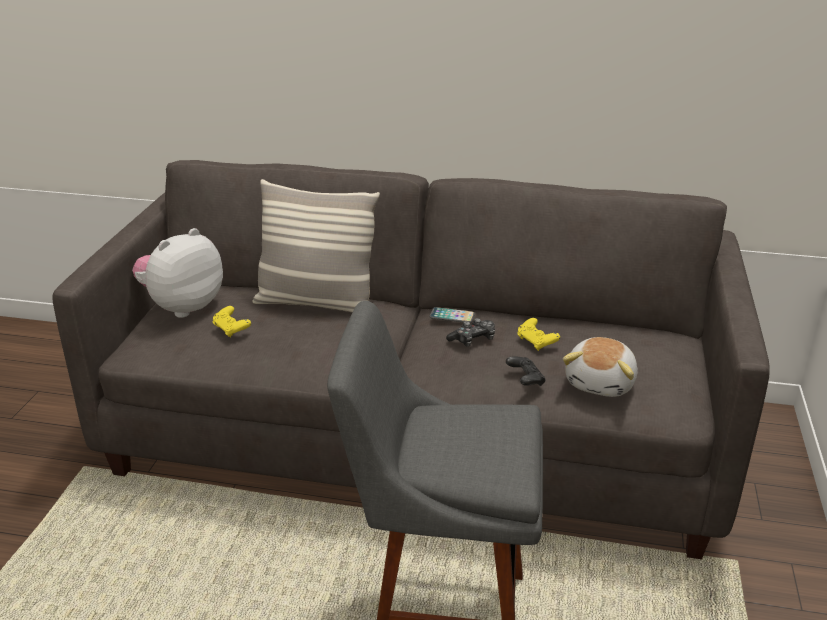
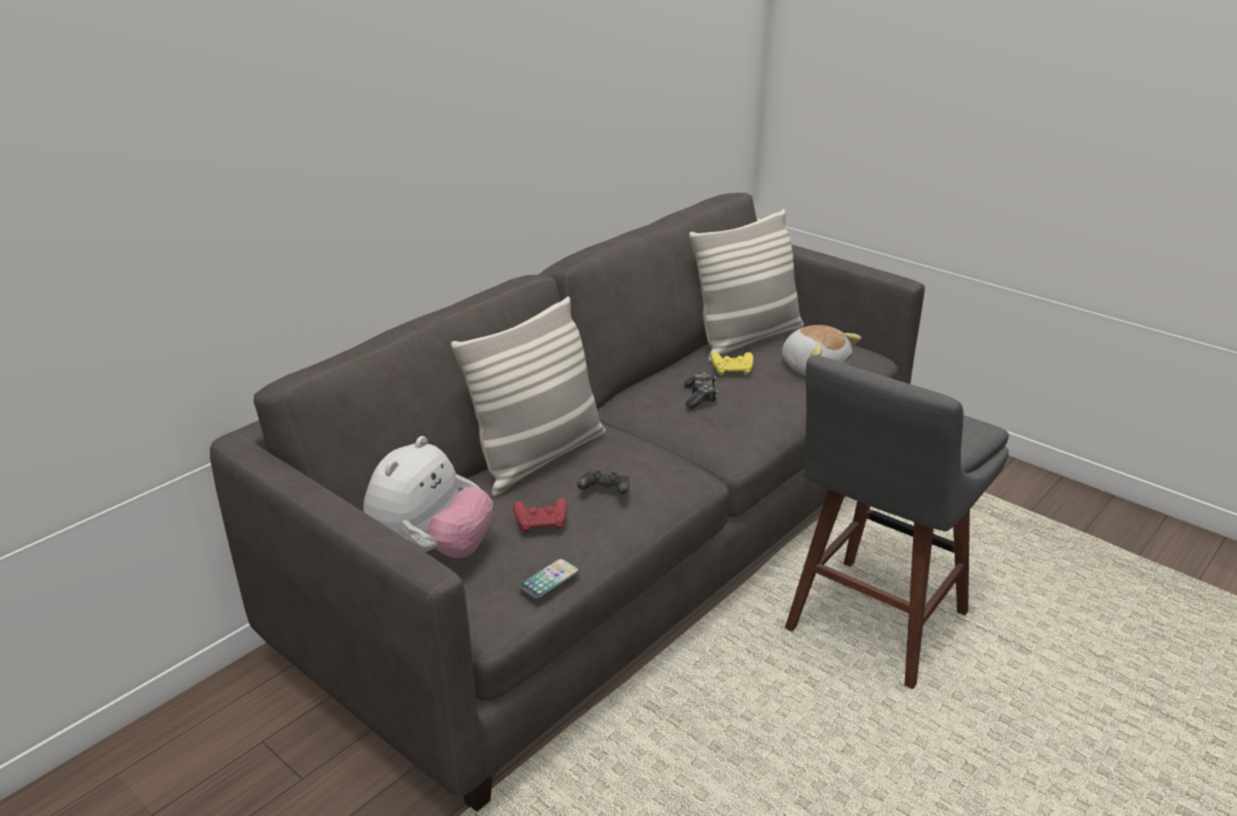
camera: 60 degrees left, 0 degrees up
plush toy [132,228,223,318] -> plush toy turned 135 degrees counterclockwise [363,436,493,558]
yellow game controller [213,306,251,338] -> red game controller [513,498,567,532]
phone [429,307,475,323] -> phone moved to [519,559,579,599]
black game controller [506,356,546,386] -> black game controller moved to [577,470,630,494]
none -> pillow [689,209,804,362]

